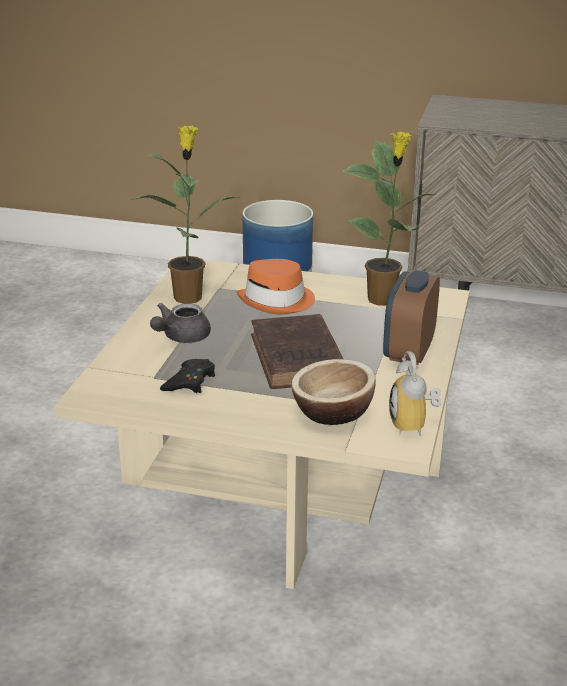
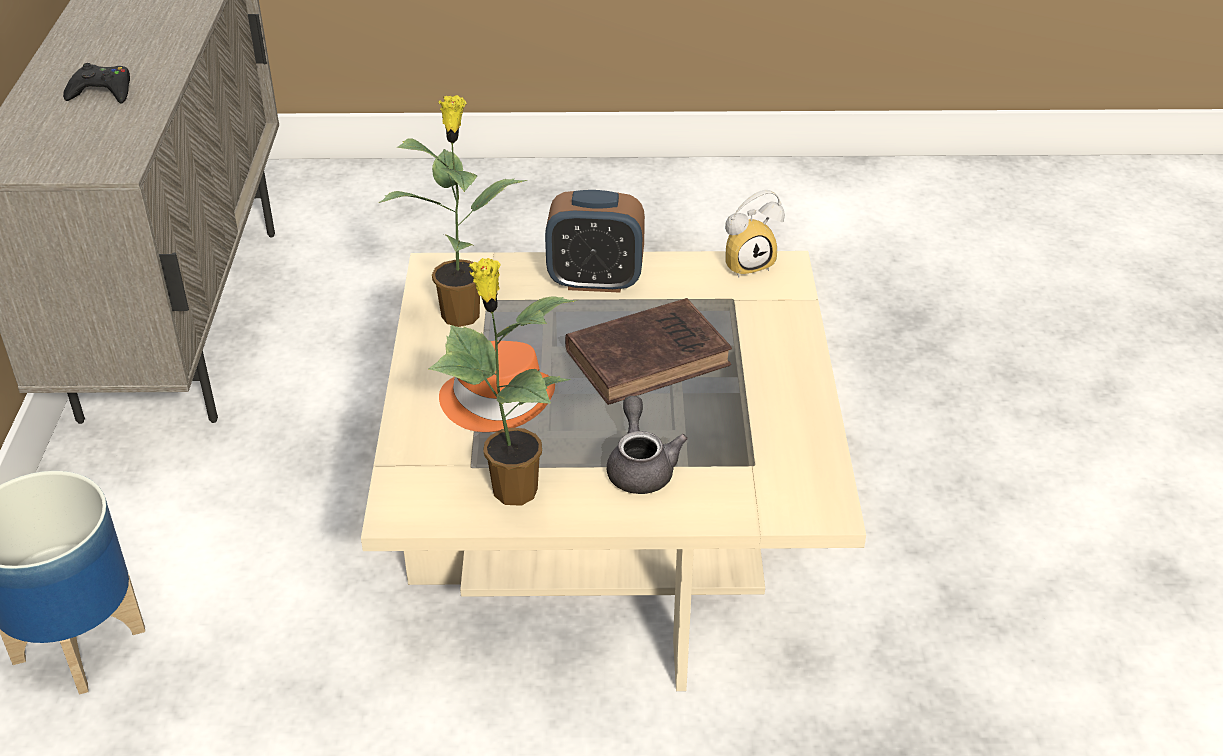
camera: 105 degrees left, 10 degrees up
grey teapot [150,303,211,343] -> grey teapot turned 120 degrees counterclockwise [607,396,688,494]
black game controller [160,359,215,393] -> black game controller moved to [63,63,130,104]
bowl [291,359,376,425] -> none

